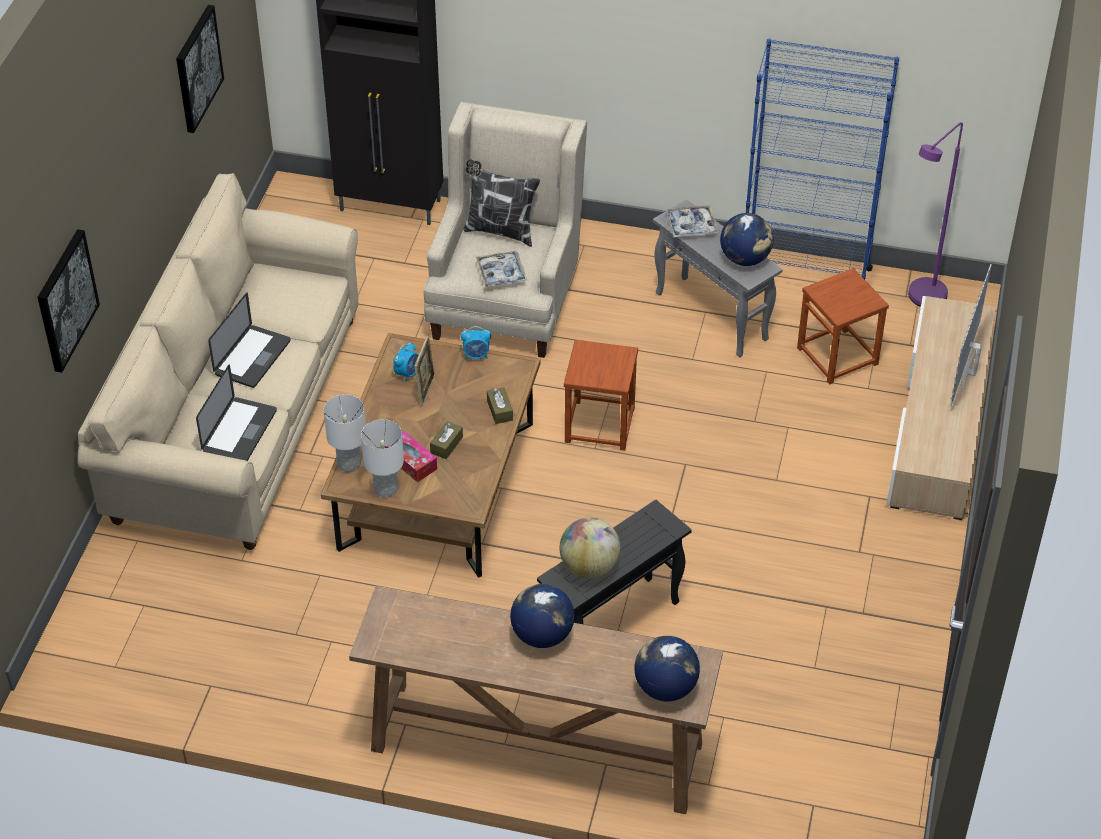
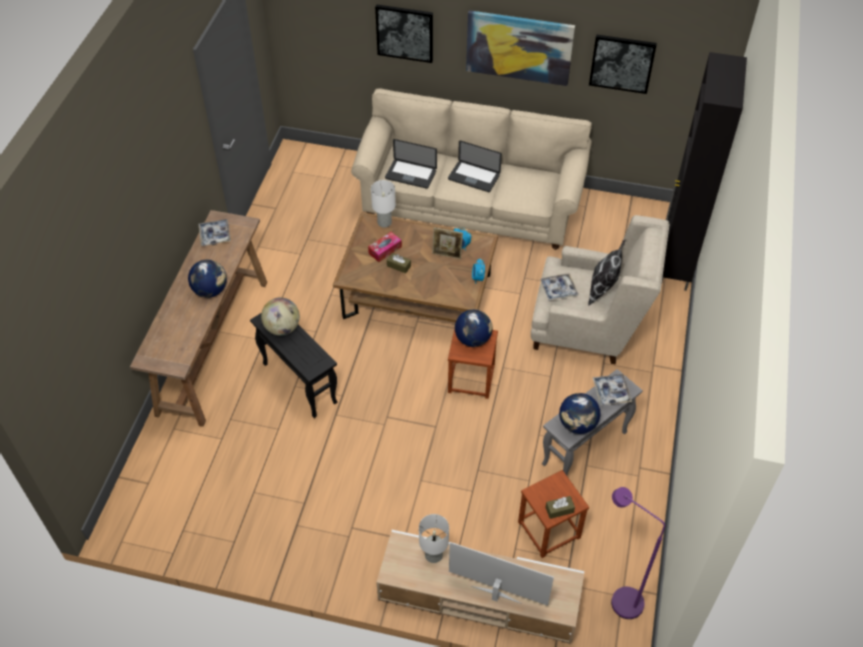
camera: 90 degrees right, 5 degrees up
white table lamp [361,419,404,497] -> white table lamp moved to [419,514,449,563]
brown tissue box [487,387,513,424] -> brown tissue box moved to [545,496,575,519]
globe [634,636,700,701] -> globe moved to [455,309,493,347]
blue bookcase [746,38,899,279] -> none
none -> tray [199,219,231,246]
none -> picture [466,10,575,86]

